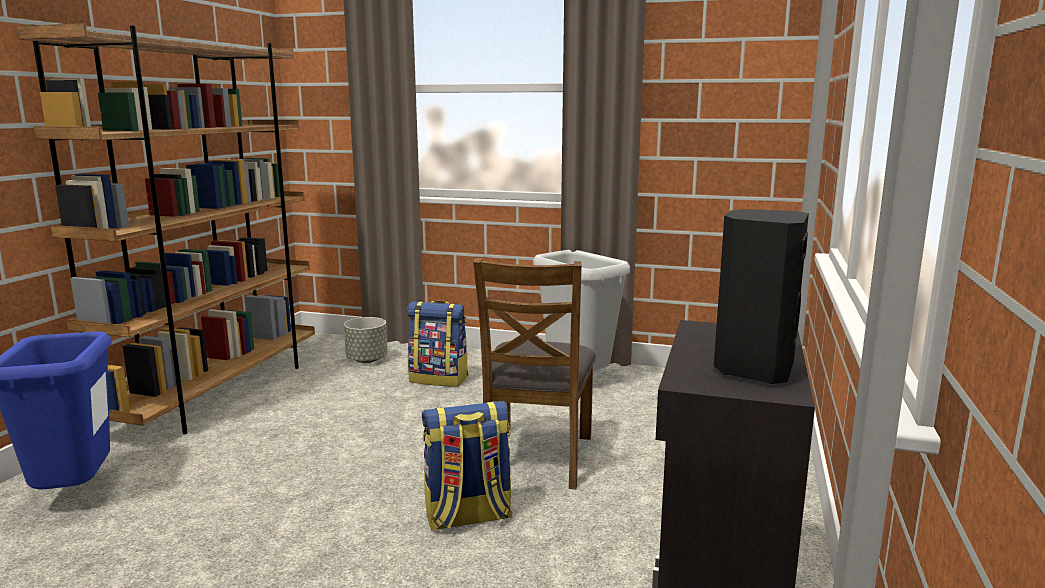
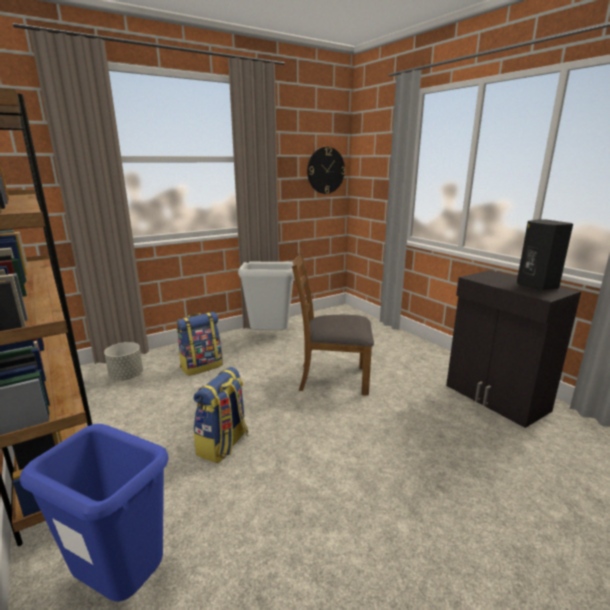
camera: 50 degrees left, 5 degrees up
backpack [422,401,513,531] -> backpack moved to [193,367,248,463]
brown chair [473,258,596,490] -> brown chair turned 135 degrees clockwise [292,252,374,396]
none -> wall clock [307,147,345,194]

